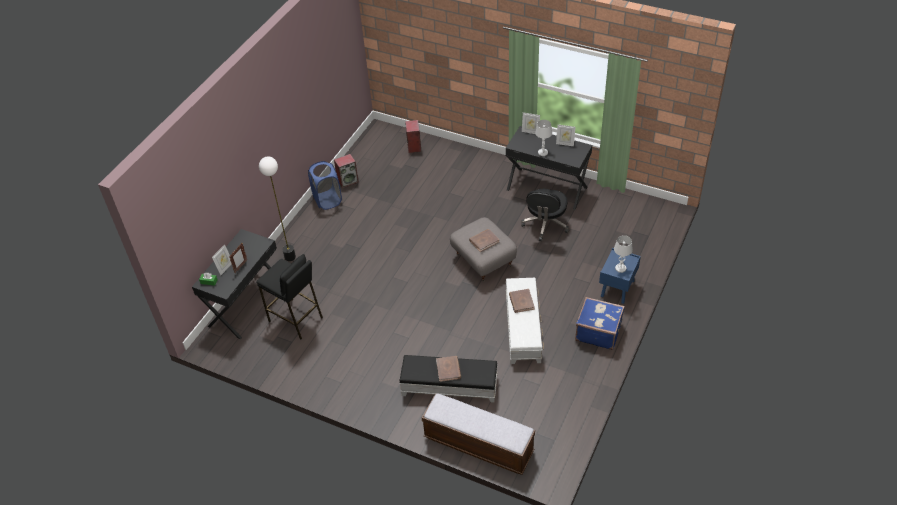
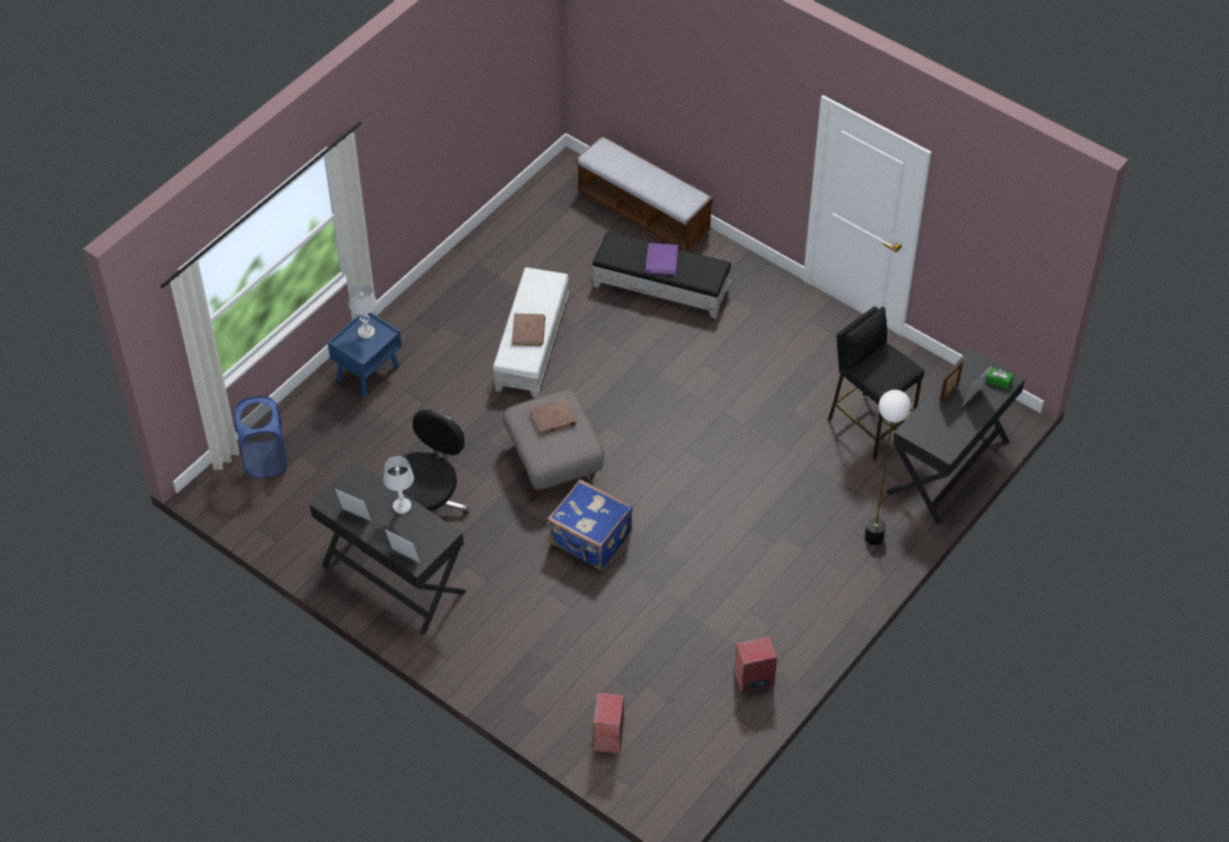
camera: 170 degrees left, 5 degrees up
blue laundry basket [308,161,342,210] -> blue laundry basket moved to [234,396,287,478]
brown book [436,356,461,382] -> purple book [645,243,678,276]
blue suitcase [575,297,625,350] -> blue suitcase moved to [547,479,633,570]

